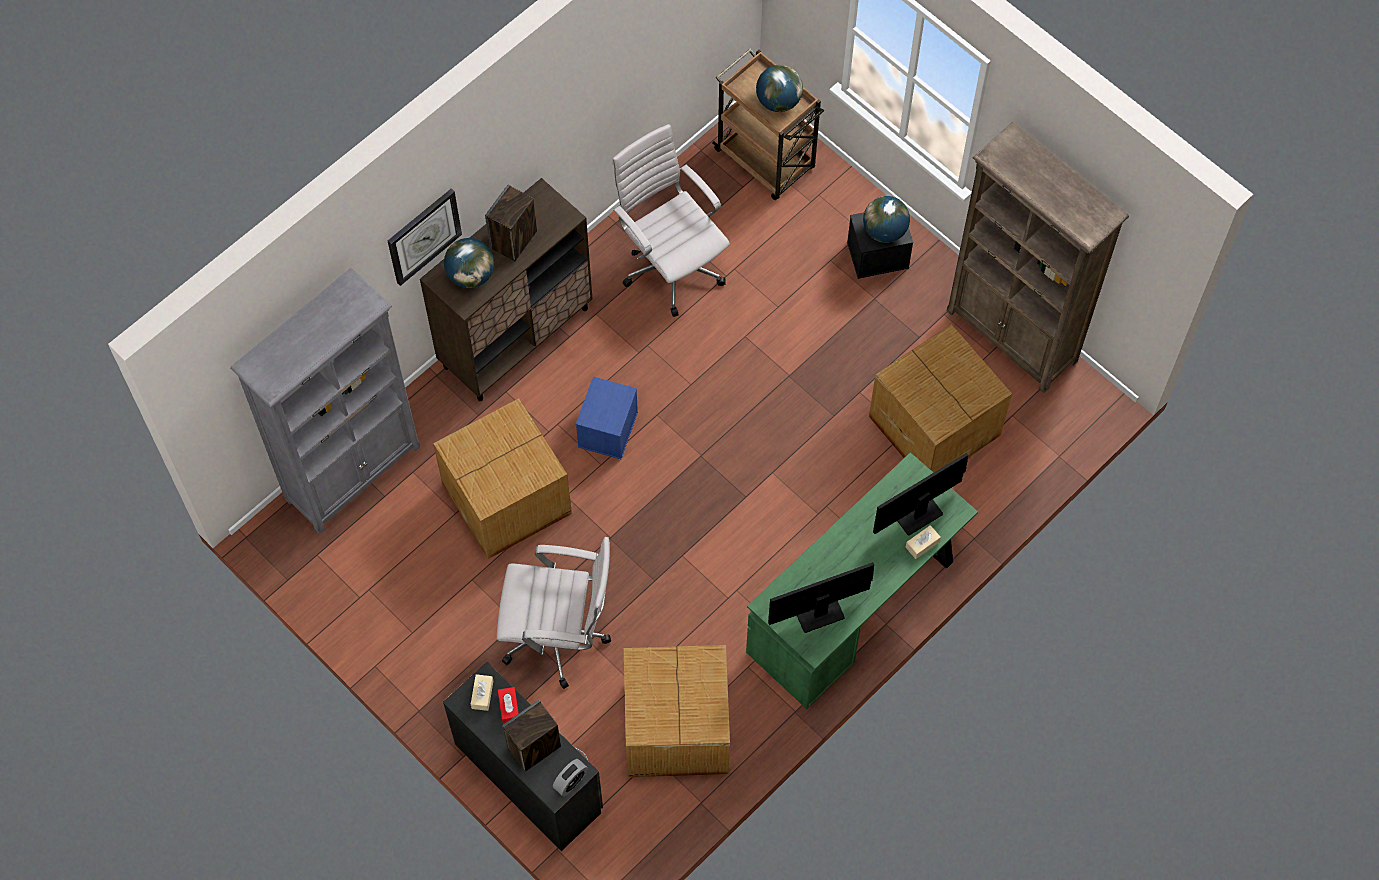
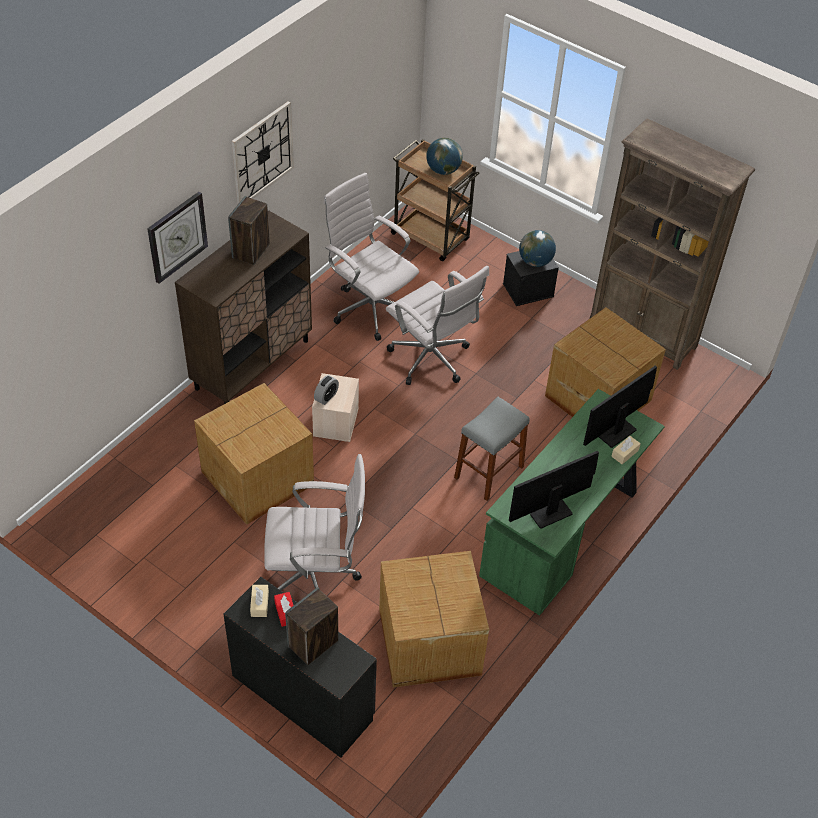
camera: 10 degrees left, 15 degrees down
grey bookcase [230,268,420,534] -> none
globe [444,238,494,288] -> none
alarm clock [553,759,588,796] -> alarm clock moved to [314,375,339,405]
blue storage box [576,376,638,459] -> beige storage box [312,373,359,442]
none -> wall clock [232,101,294,205]
none -> white office chair [386,265,489,385]
none -> grey stool [454,397,530,501]

